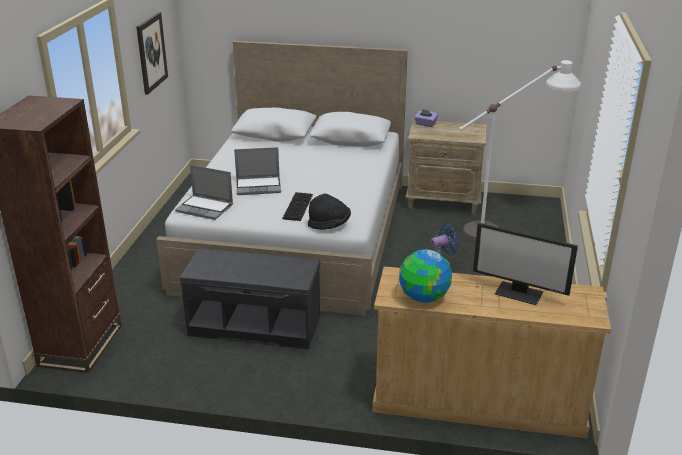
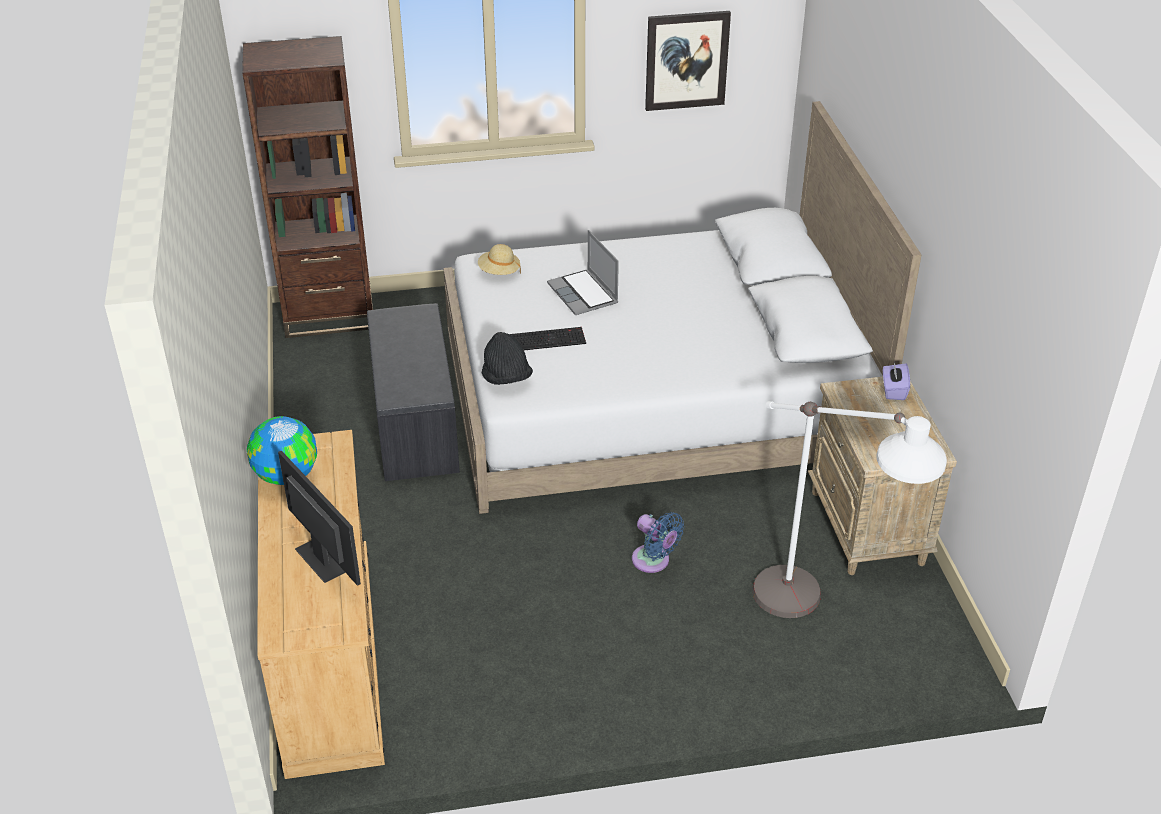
camera: 70 degrees right, 10 degrees up
laptop [175,165,233,220] -> beige hat [478,244,521,275]
monitor [473,223,578,305] -> monitor turned 135 degrees clockwise [278,451,361,586]

